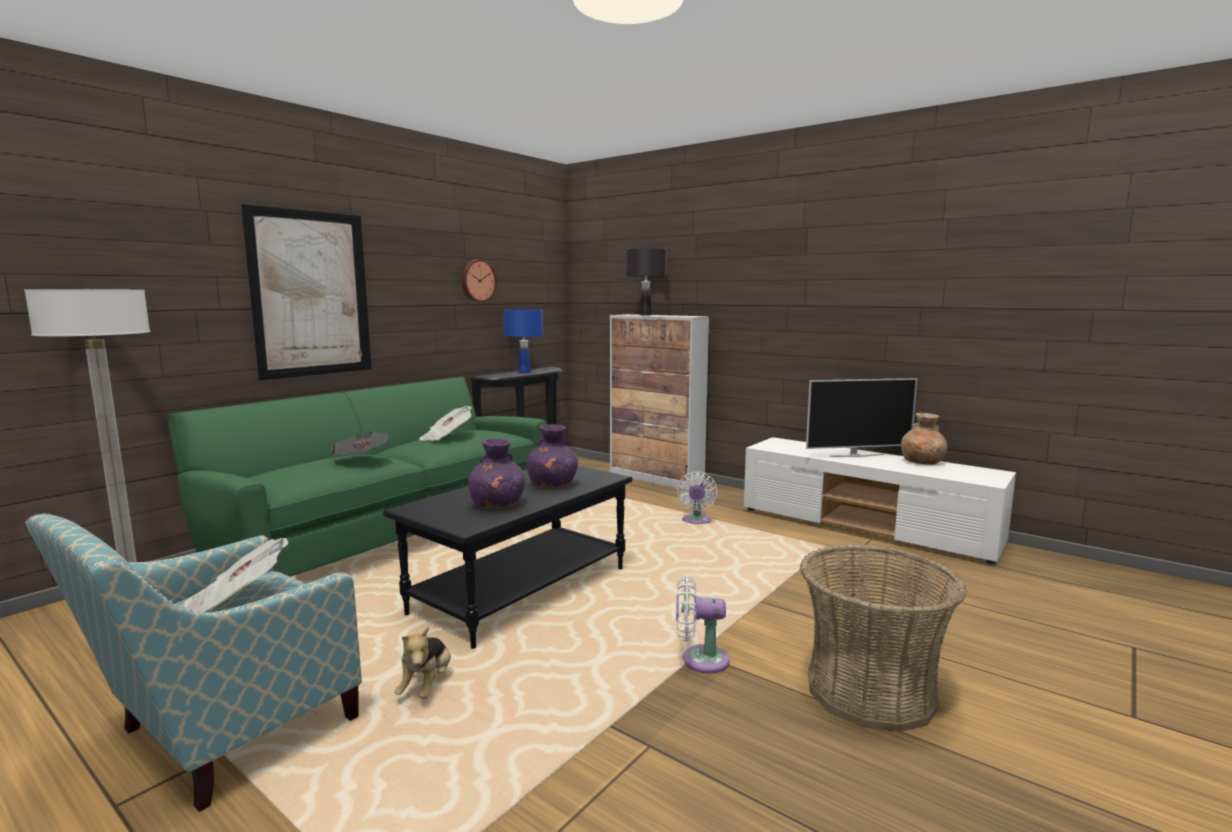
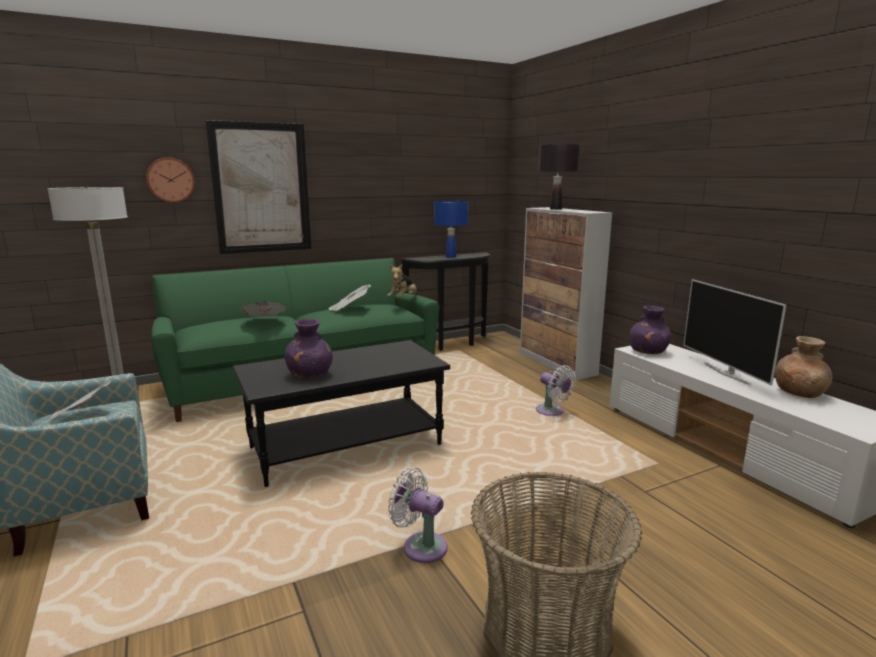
camera: 25 degrees right, 5 degrees up
plush toy [395,628,451,699] -> plush toy moved to [387,264,417,298]
wall clock [461,259,497,302] -> wall clock moved to [146,157,195,203]
purple vase [527,424,578,487] -> purple vase moved to [629,306,671,354]
white fan [677,471,717,524] -> white fan turned 75 degrees counterclockwise [536,365,576,416]
television [806,378,917,457] -> television turned 60 degrees clockwise [683,279,786,386]

